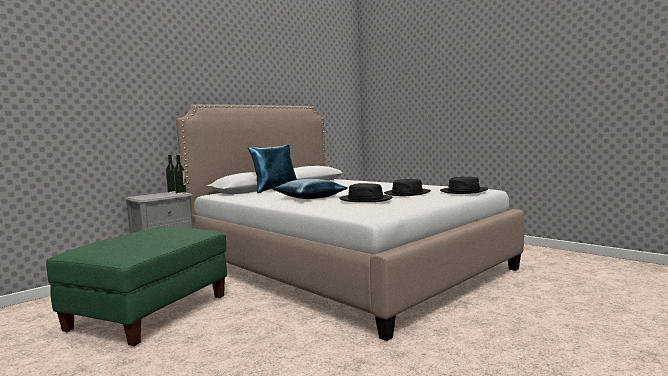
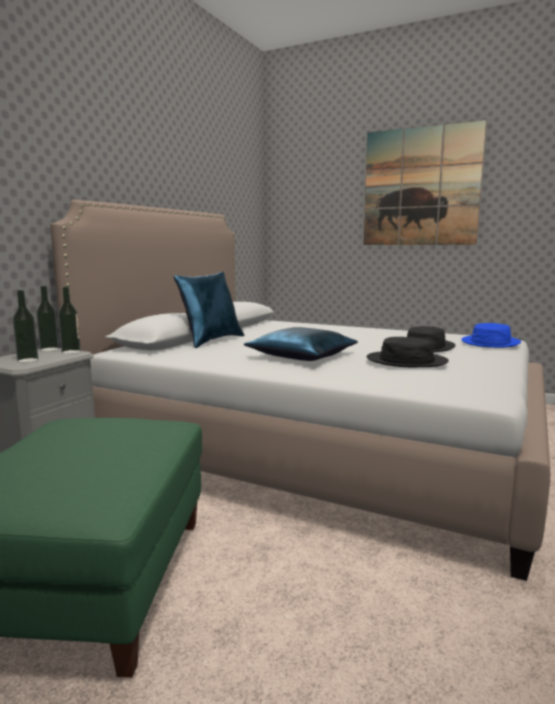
camera: 20 degrees left, 5 degrees up
black hat [440,177,488,194] -> blue hat [461,323,521,348]
none -> bottle [13,290,38,363]
none -> picture [363,120,487,245]

